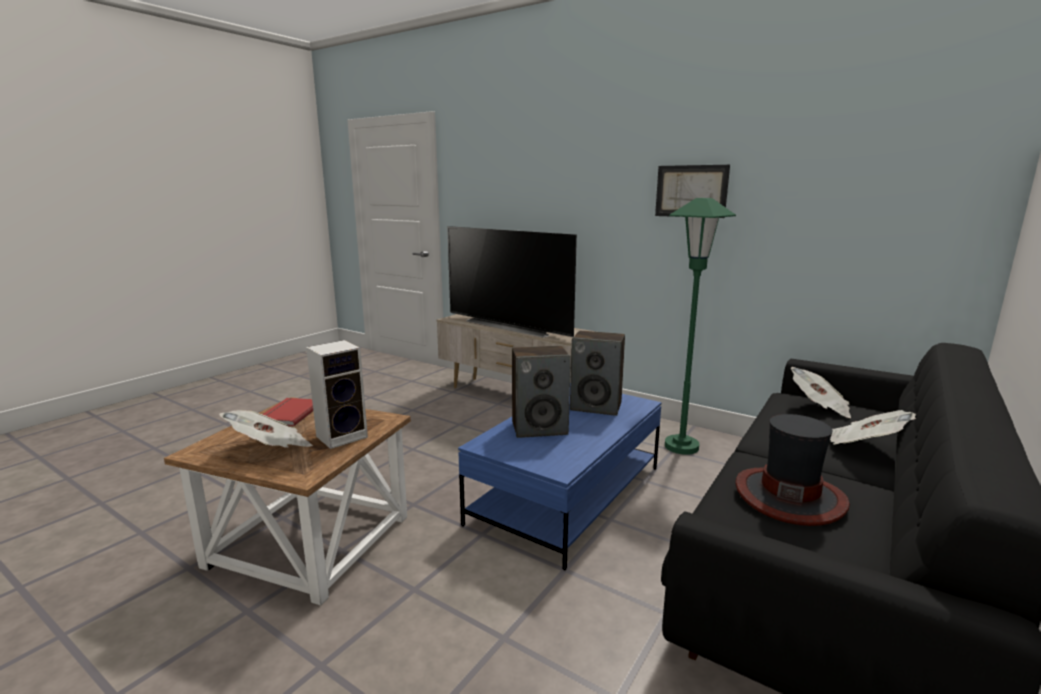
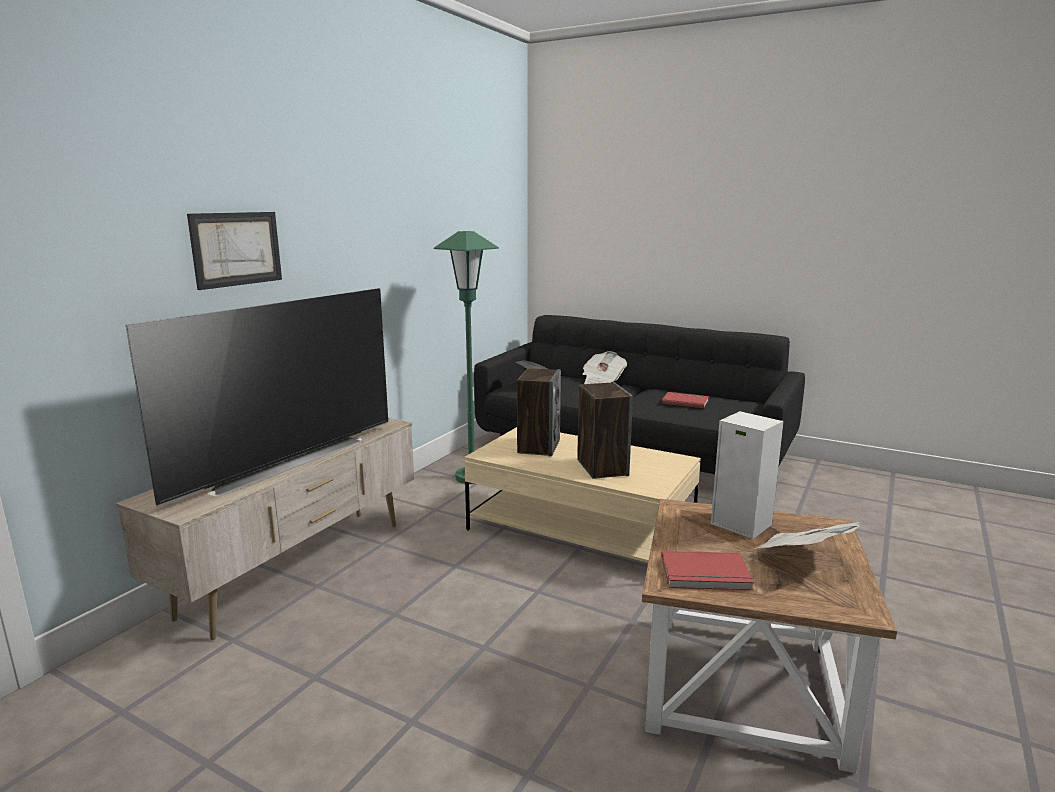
camera: 95 degrees left, 0 degrees up
blue coffee table [458,394,662,570] -> beige coffee table [464,427,701,563]
picture [655,165,730,218] -> picture moved to [187,212,282,290]
hat [735,414,850,526] -> red book [662,392,709,408]

